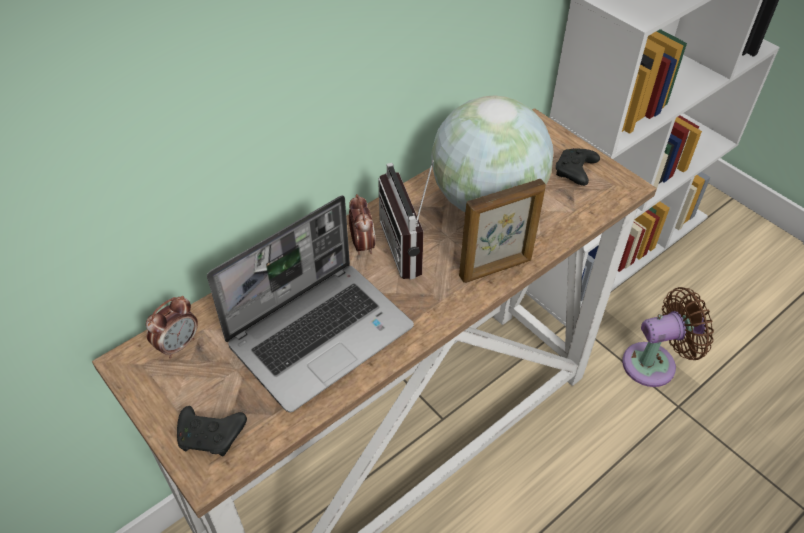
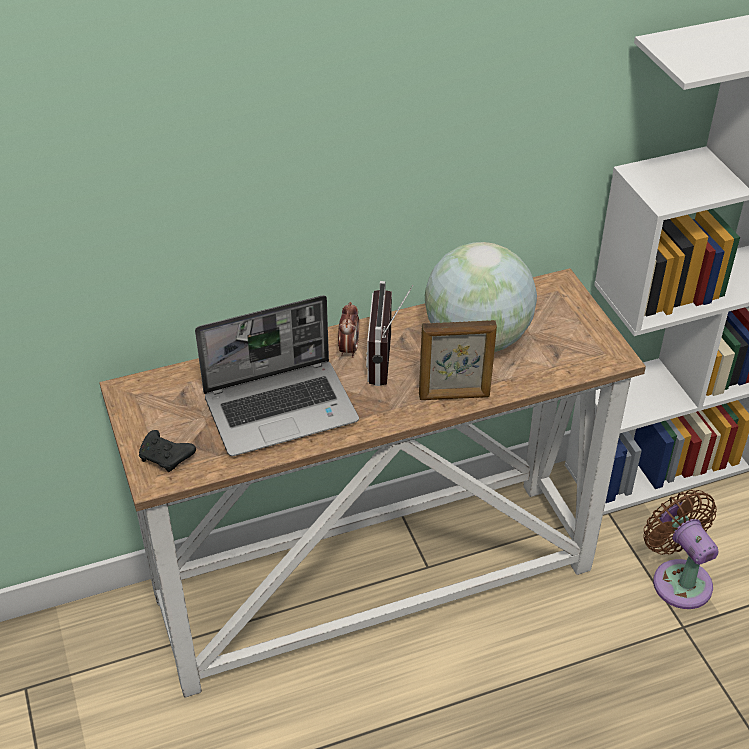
camera: 20 degrees right, 5 degrees down
alarm clock [146,296,198,359] -> none
black game controller [556,148,600,186] -> none
brown fan [622,287,714,387] -> brown fan turned 120 degrees counterclockwise [643,490,718,609]

